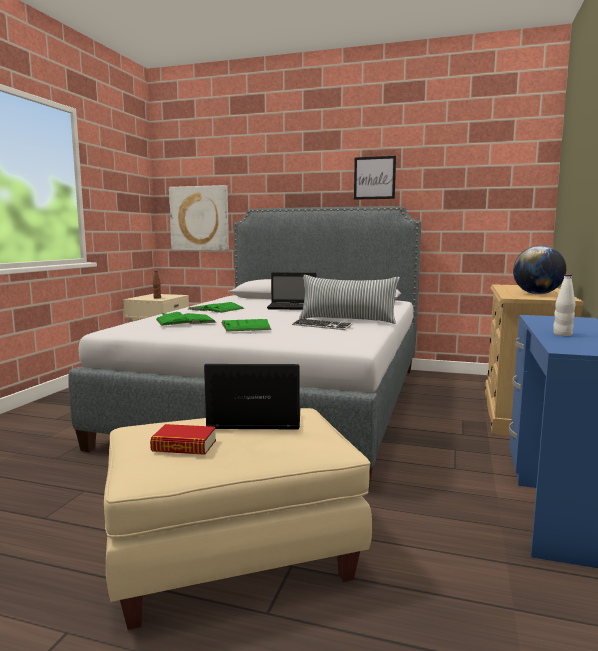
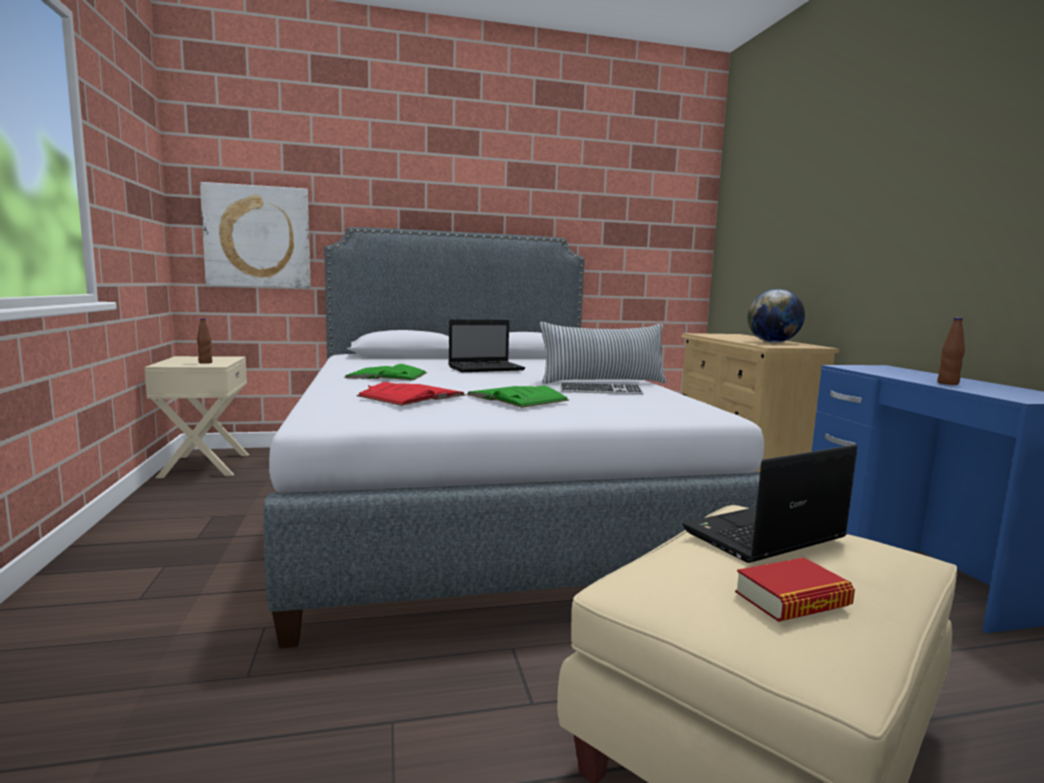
camera: 30 degrees left, 0 degrees up
green book [156,312,216,326] -> red book [356,382,465,406]
picture [354,156,396,200] -> none
white bottle [553,274,575,336] -> brown bottle [937,318,965,385]

